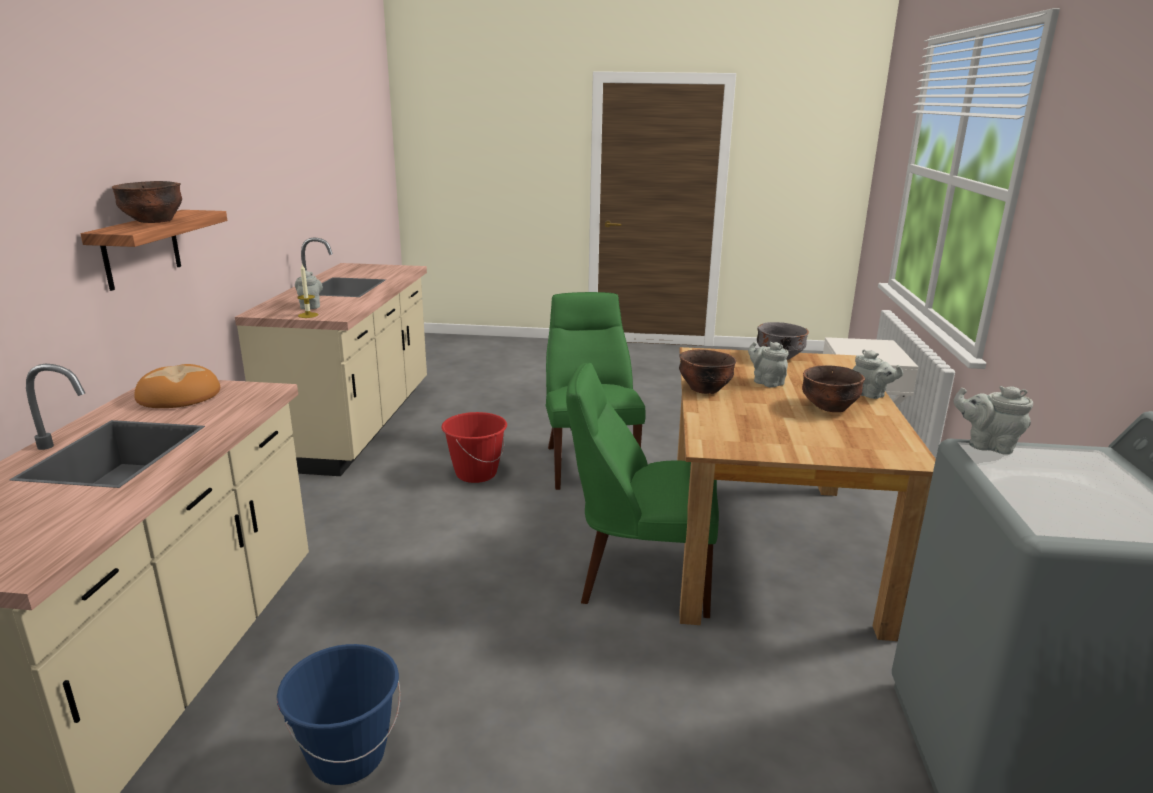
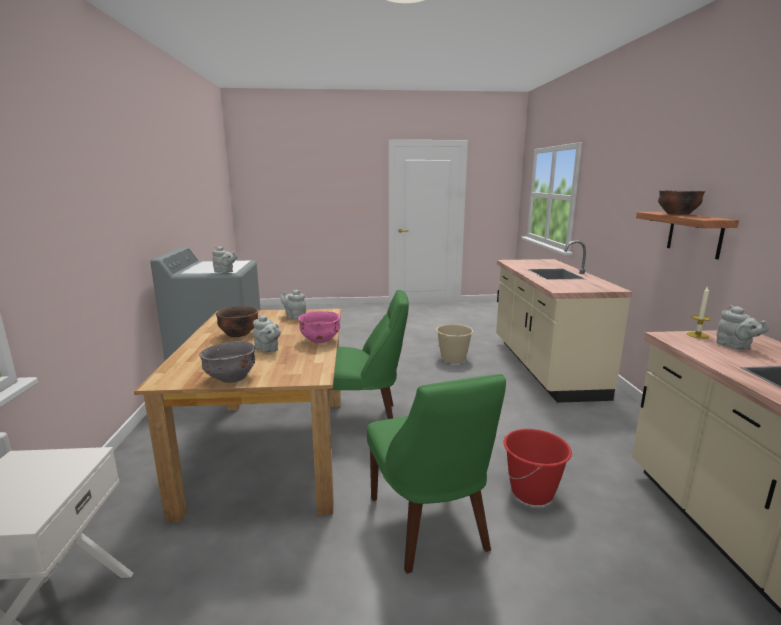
camera: 170 degrees right, 5 degrees down
bread [134,364,220,408] -> none
blue bucket [277,644,400,785] -> beige bucket [436,324,474,364]
brown bowl [679,349,736,394] -> pink bowl [298,311,340,343]
grey teapot [853,349,903,399] -> grey teapot moved to [280,290,306,320]

